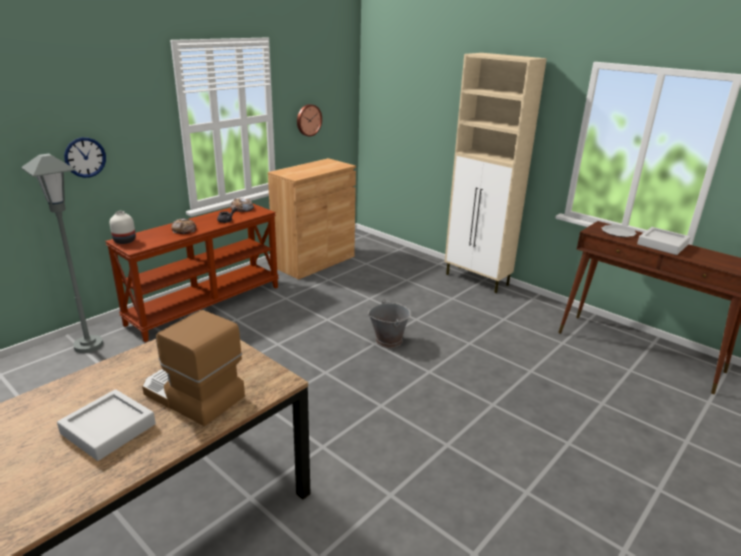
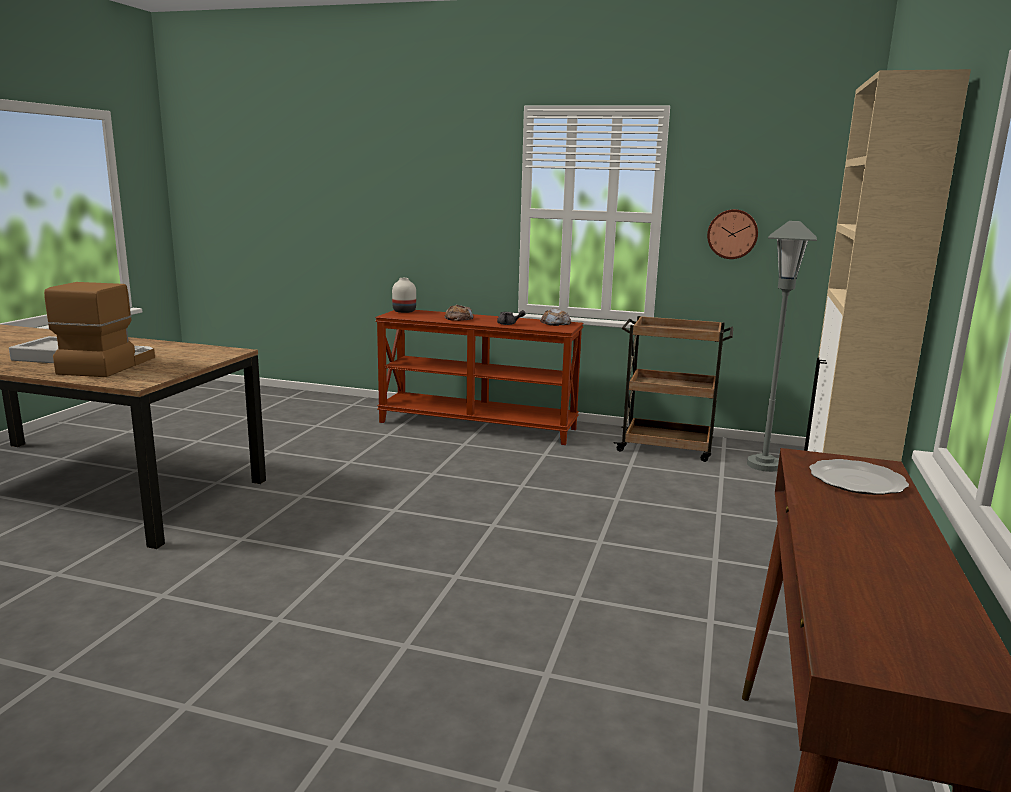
camera: 65 degrees right, 10 degrees down
grey floor lamp [21,153,103,353] -> grey floor lamp moved to [747,221,817,472]
wall clock [64,137,106,178] -> none
brown cabinet [268,158,356,280] -> brown cart [614,316,733,462]
grey bucket [368,299,411,348] -> none
grey tray [637,227,690,255] -> none

